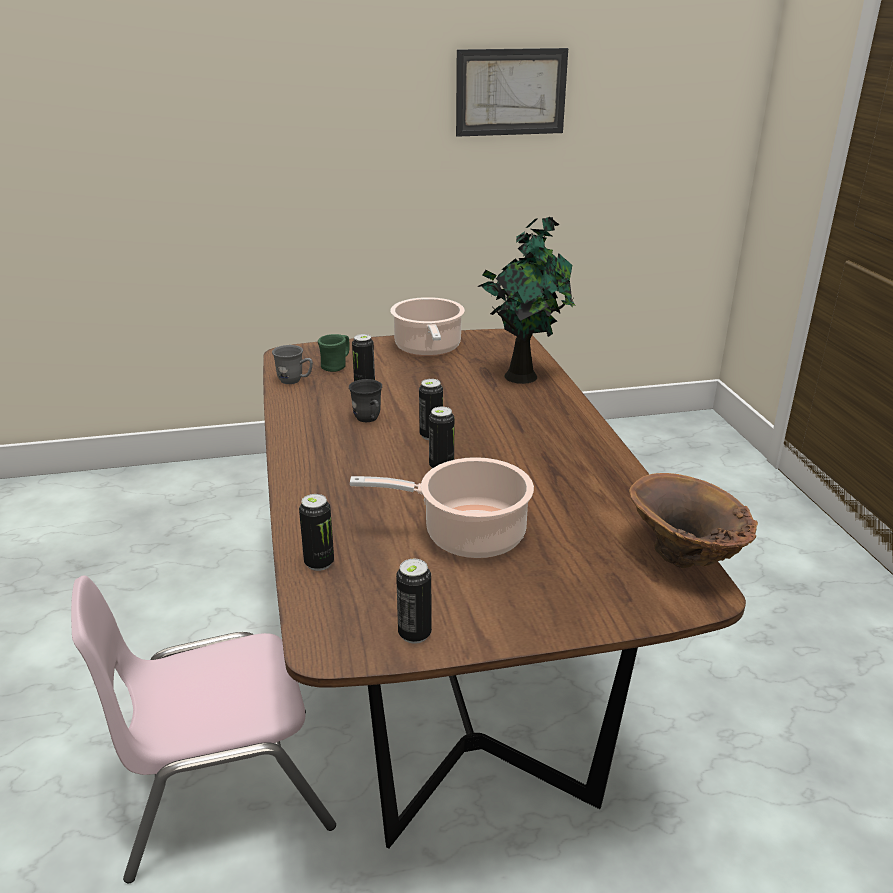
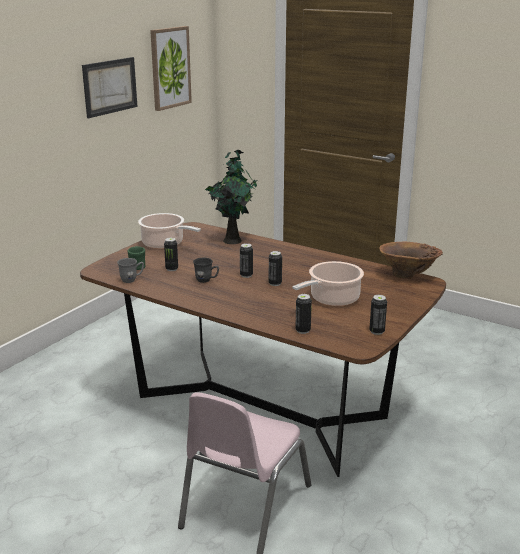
camera: 45 degrees left, 5 degrees down
none -> picture [150,26,192,111]

